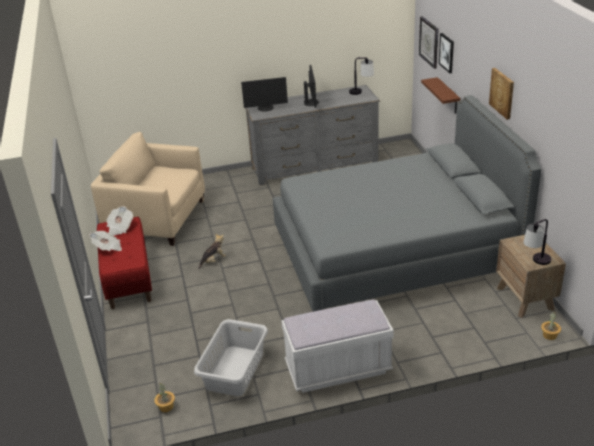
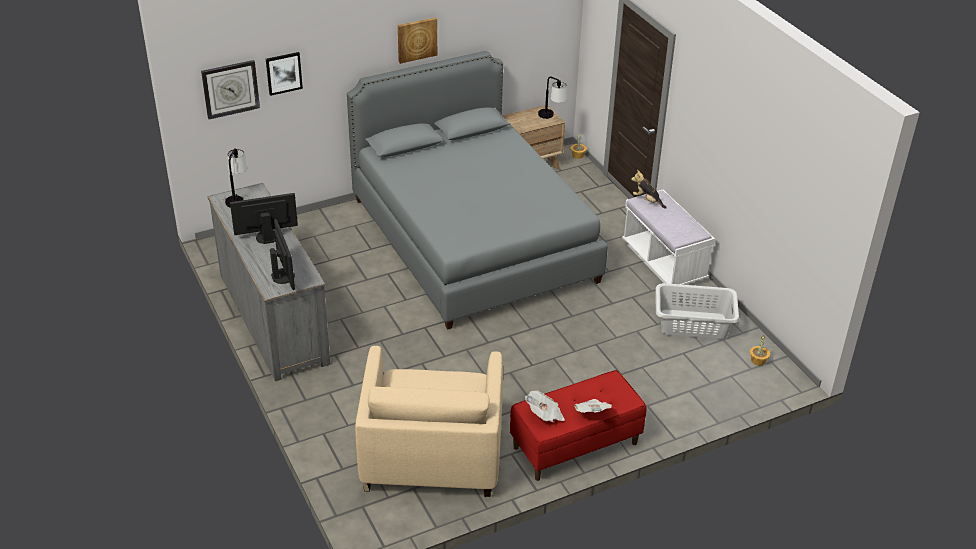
camera: 105 degrees left, 5 degrees up
plush toy [199,234,226,269] -> plush toy moved to [631,170,667,209]
brown shelf [421,77,460,114] -> none

